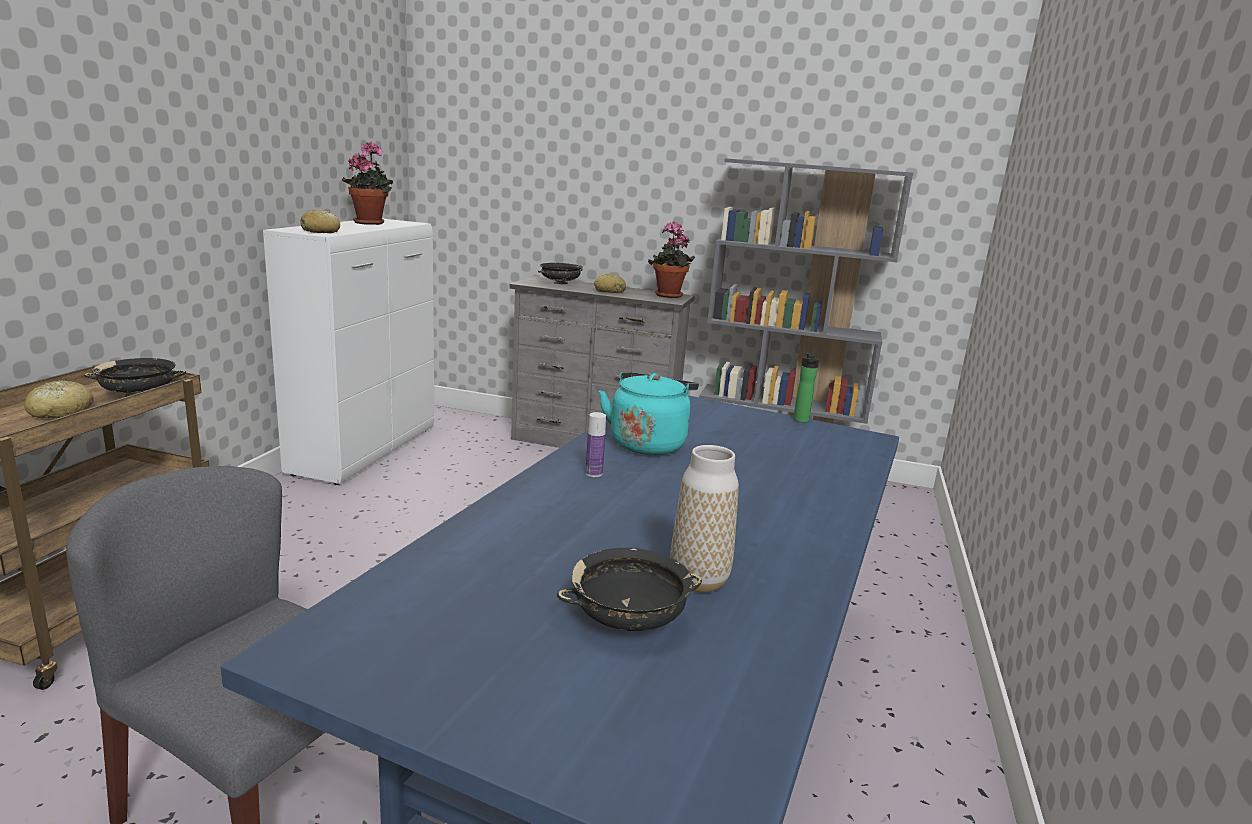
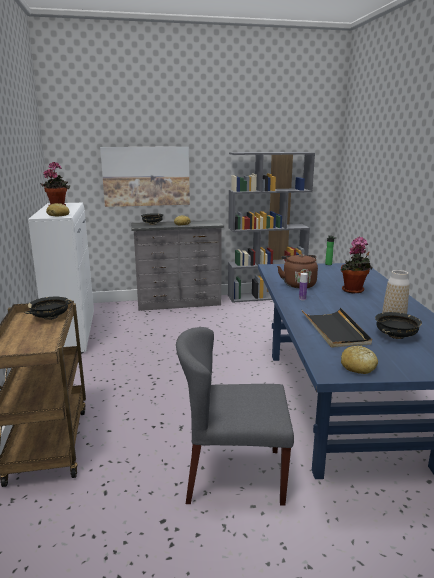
camera: 25 degrees left, 0 degrees up
bread [24,380,94,419] -> bread moved to [341,346,378,374]
turquoise kettle [599,372,699,455] -> brown kettle [277,254,318,288]
potted plant [648,221,695,298] -> potted plant moved to [340,237,372,294]
none -> picture [100,147,190,207]
none -> black tray [302,308,372,348]

